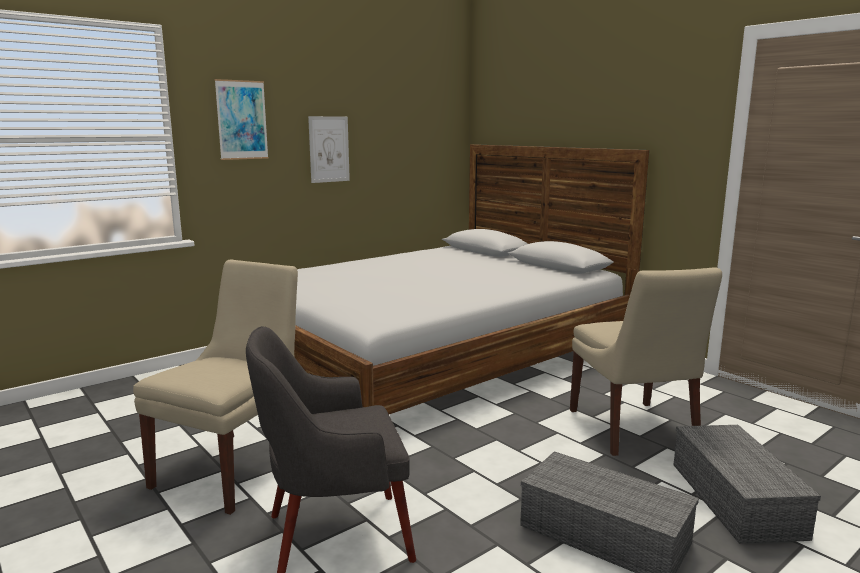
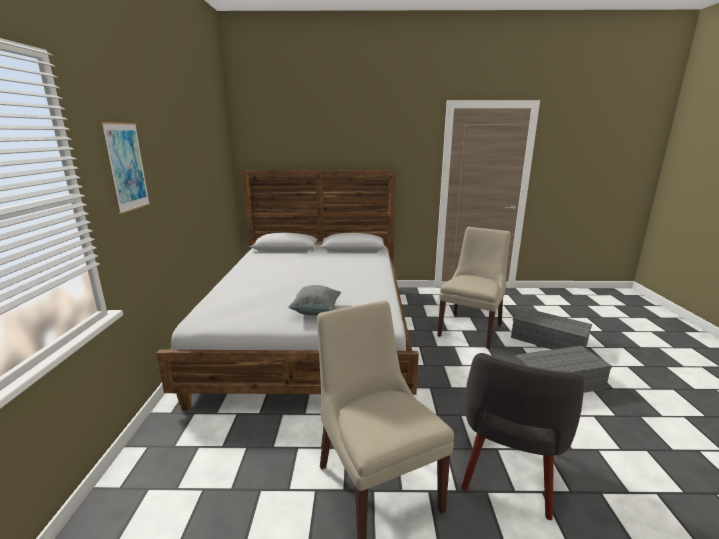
camera: 50 degrees left, 5 degrees up
picture [308,116,350,183] -> none
beige chair [570,268,722,456] -> beige chair turned 90 degrees counterclockwise [437,227,511,349]
none -> grey pillow [289,285,341,315]

